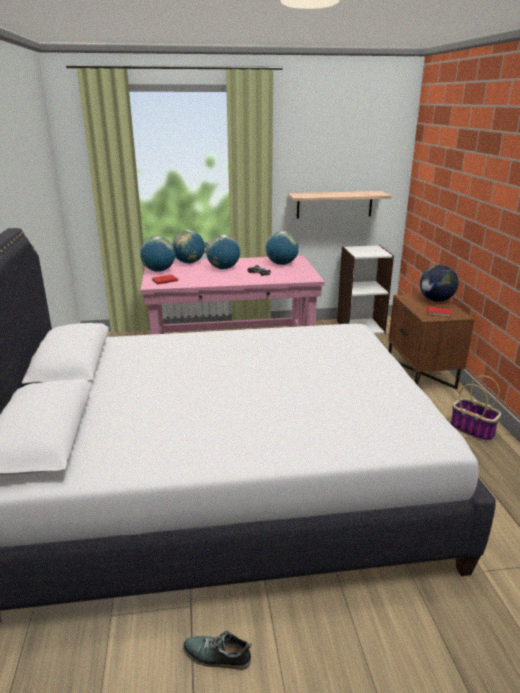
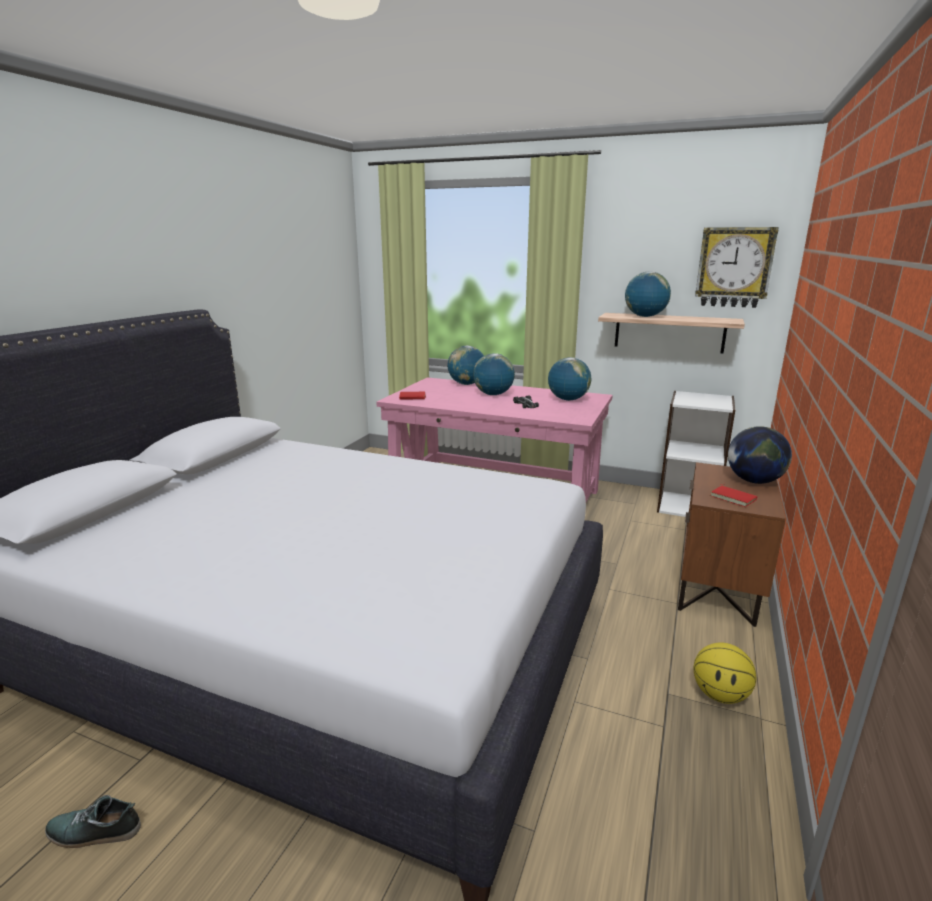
camera: 30 degrees right, 5 degrees down
globe [140,237,175,271] -> globe moved to [625,272,671,317]
shoe [183,631,252,670] -> shoe turned 45 degrees counterclockwise [45,795,141,848]
basket [450,375,501,442] -> basketball [694,642,756,704]
none -> wall clock [695,227,779,308]

